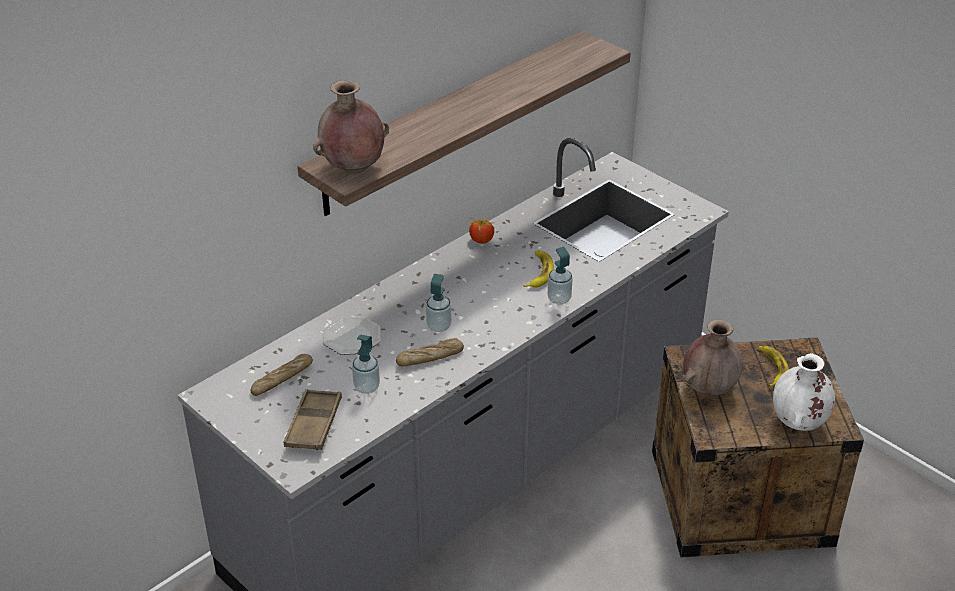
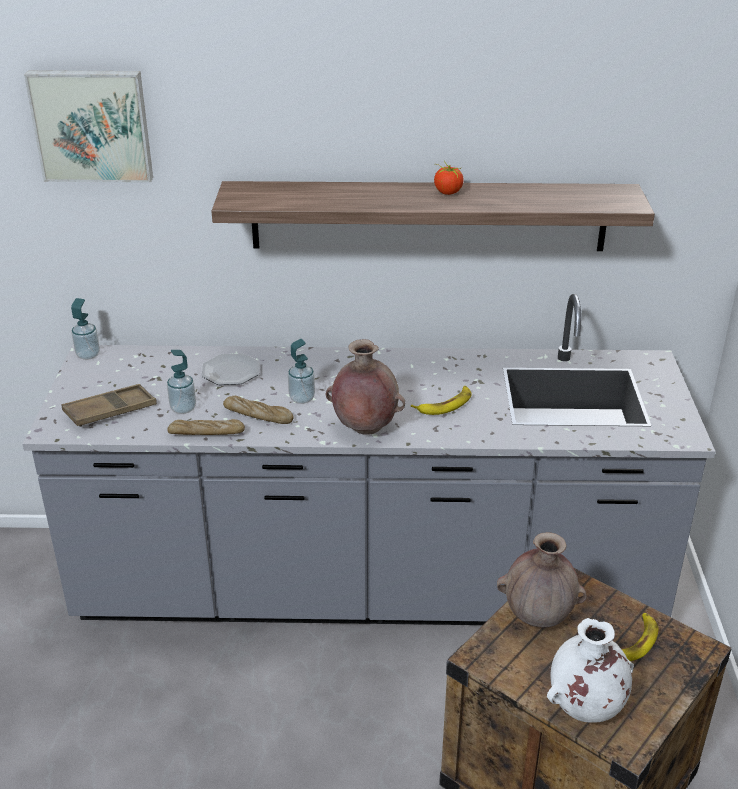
camera: 45 degrees right, 5 degrees down
bread [251,354,313,396] -> bread moved to [167,419,245,435]
brown vase [313,80,389,174] -> brown vase moved to [325,339,405,435]
tomato [469,217,495,244] -> tomato moved to [434,161,464,195]
soap dispenser [547,247,573,304] -> soap dispenser moved to [71,298,100,360]
none -> picture [24,70,153,183]

